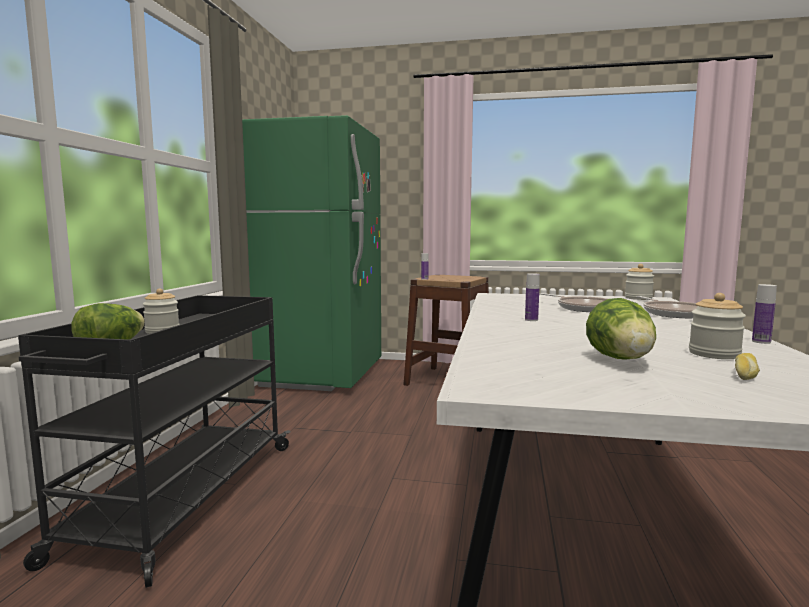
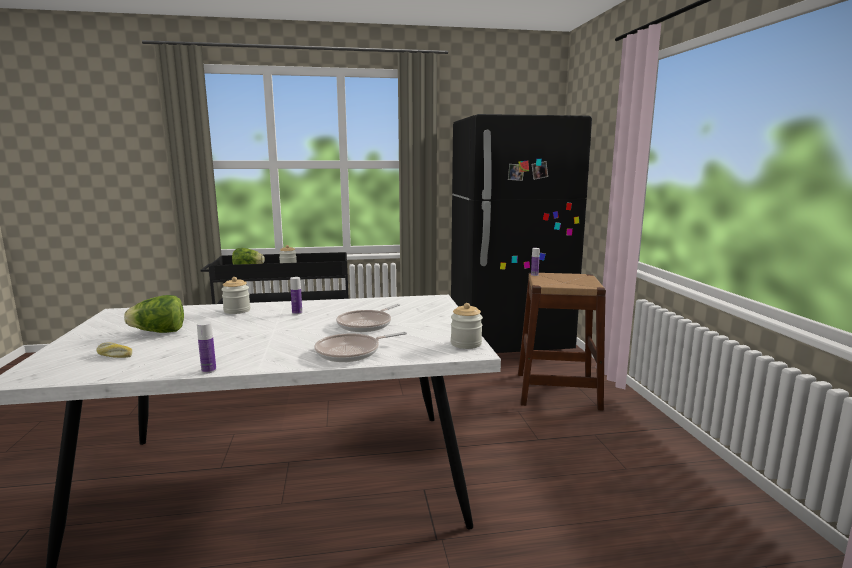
camera: 70 degrees right, 5 degrees up
green fridge [242,115,381,391] -> black fridge [451,114,592,353]
jar [689,293,746,359] -> jar moved to [221,277,250,314]

